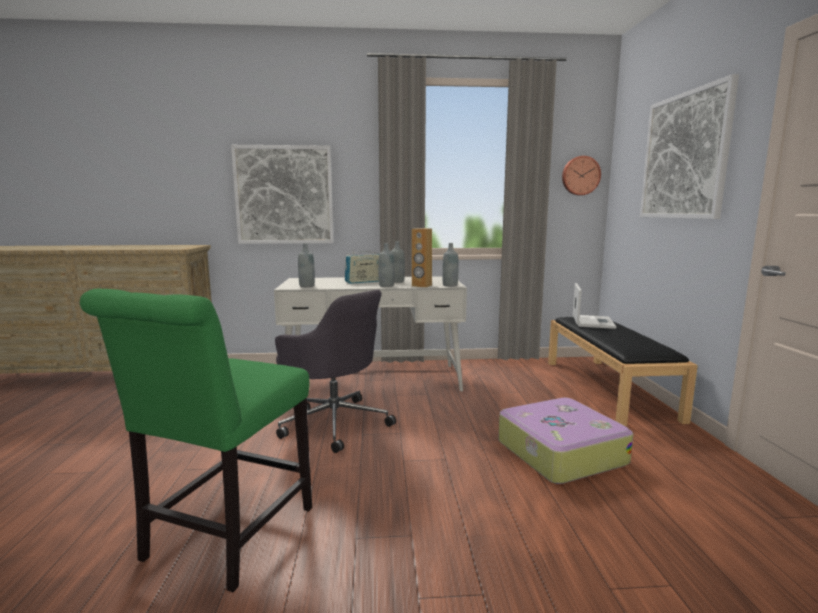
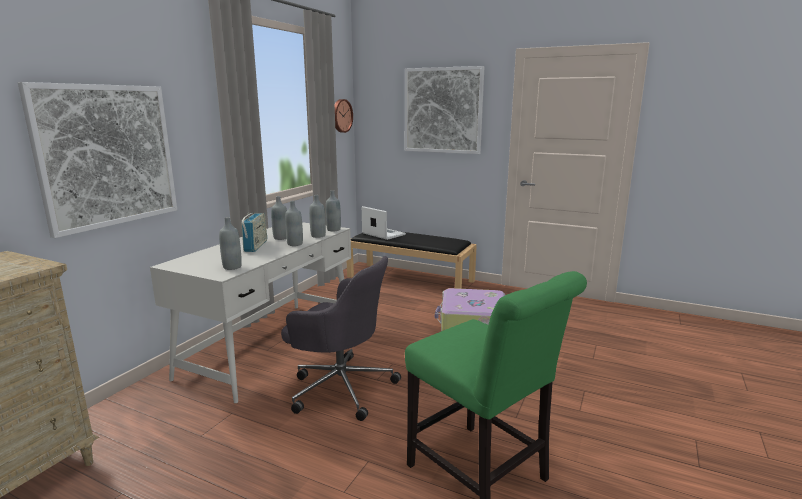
camera: 60 degrees left, 5 degrees up
grey office chair [275,290,396,453] -> grey office chair turned 45 degrees clockwise [281,256,401,421]
brown speaker [412,228,432,288] -> grey bottle [309,195,326,238]

